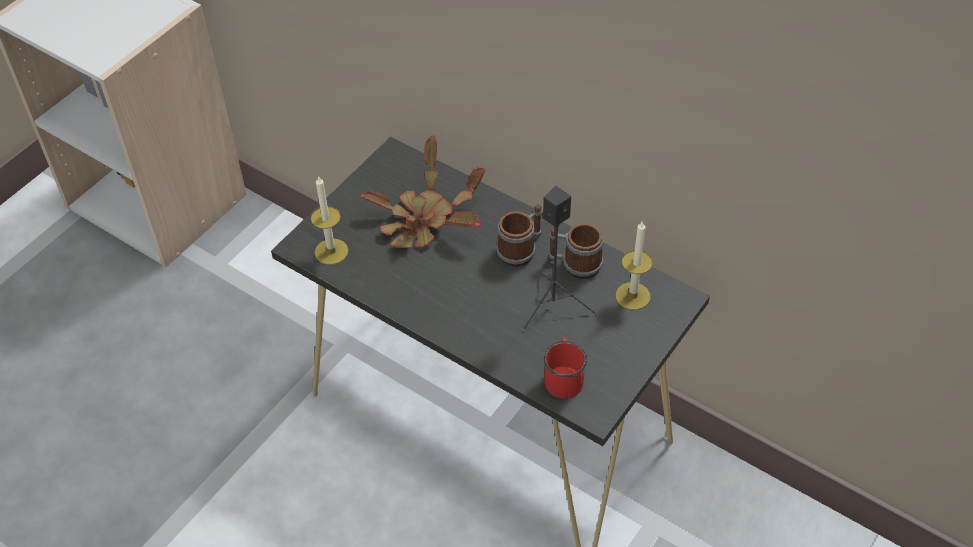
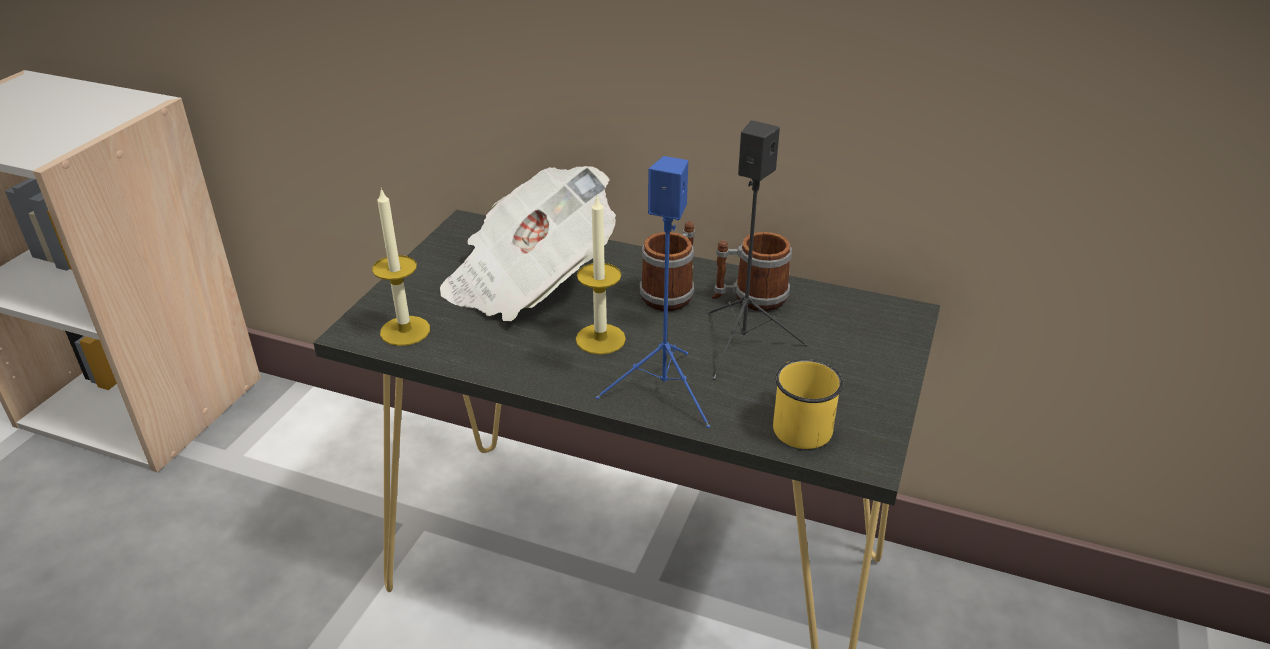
camera: 15 degrees left, 15 degrees down
potted plant [360,135,486,248] -> newspaper [440,166,616,322]
red mug [544,338,587,399] -> yellow mug [773,359,843,449]
candle [616,220,653,310] -> candle moved to [576,195,626,355]
none -> blue speaker [596,156,710,428]

